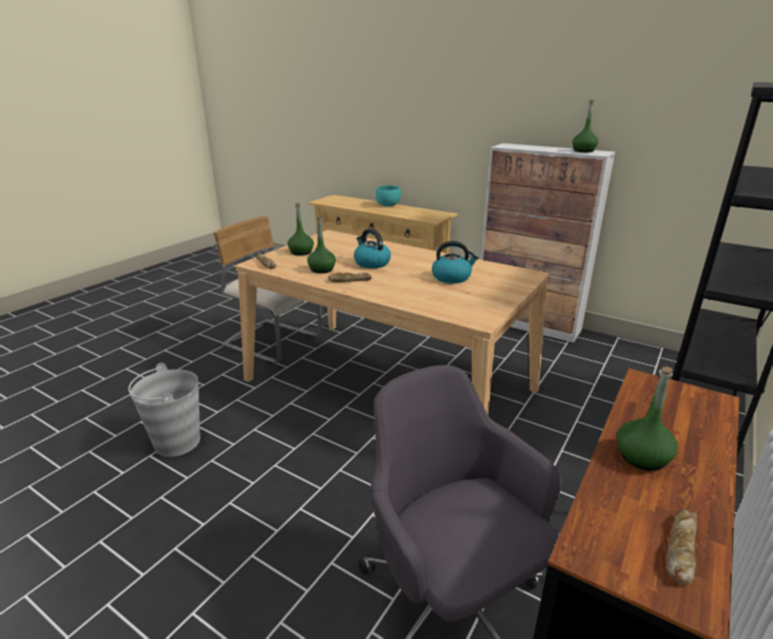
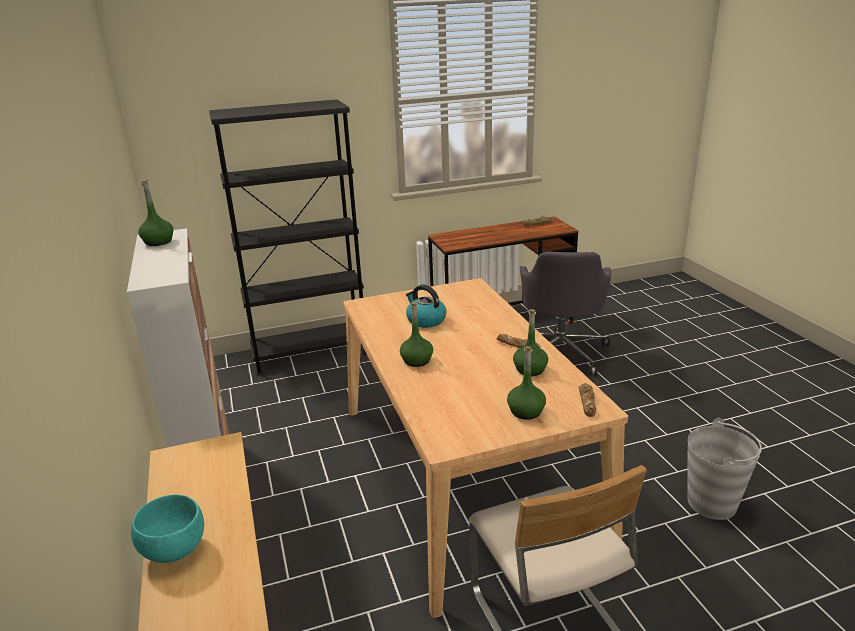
camera: 140 degrees left, 0 degrees up
kettle [354,229,391,269] -> none
green bottle [617,367,678,471] -> green bottle moved to [400,302,433,367]

